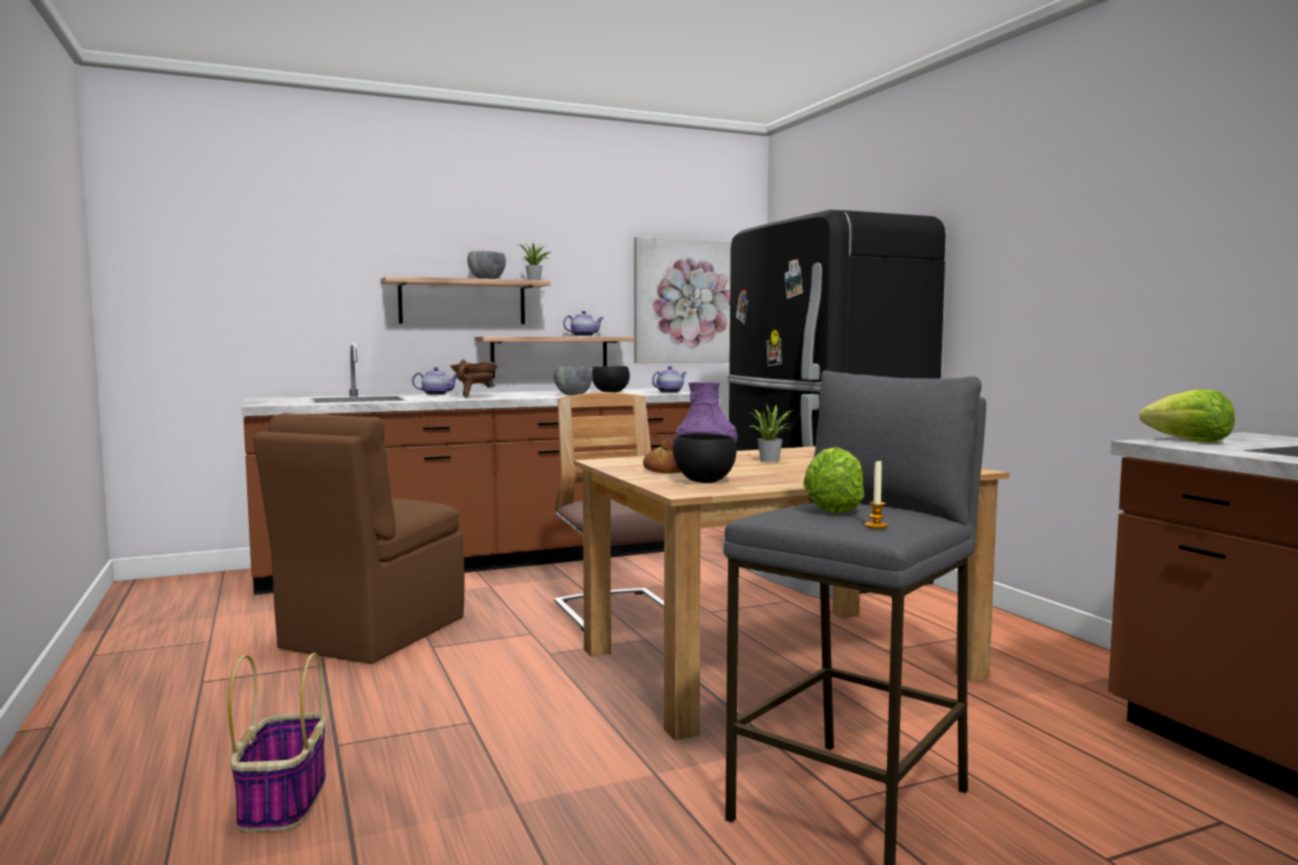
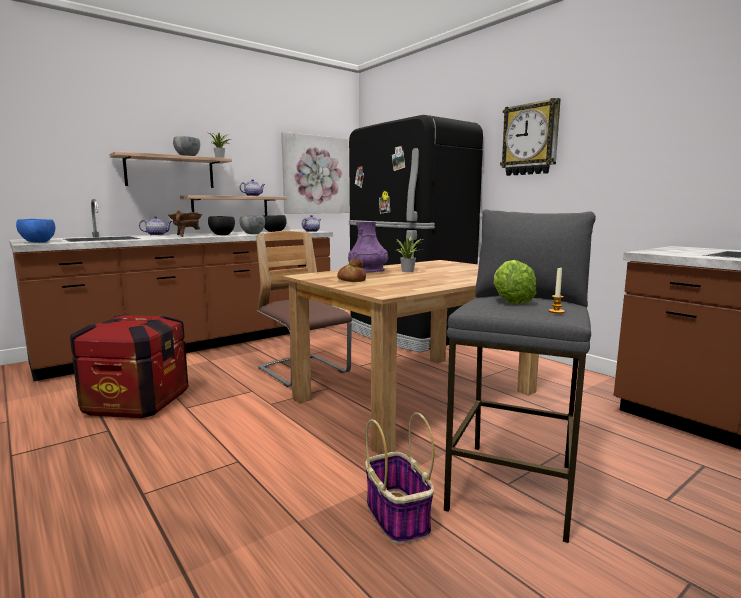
camera: 15 degrees left, 5 degrees up
basket [228,653,326,832] -> basket moved to [365,412,434,544]
brown chair [253,413,465,664] -> crate [70,314,188,418]
black bowl [673,433,736,483] -> black bowl moved to [208,216,235,235]
lettuce [1140,389,1235,442] -> none
none -> blue bowl [16,219,55,243]
none -> wall clock [500,98,561,176]

